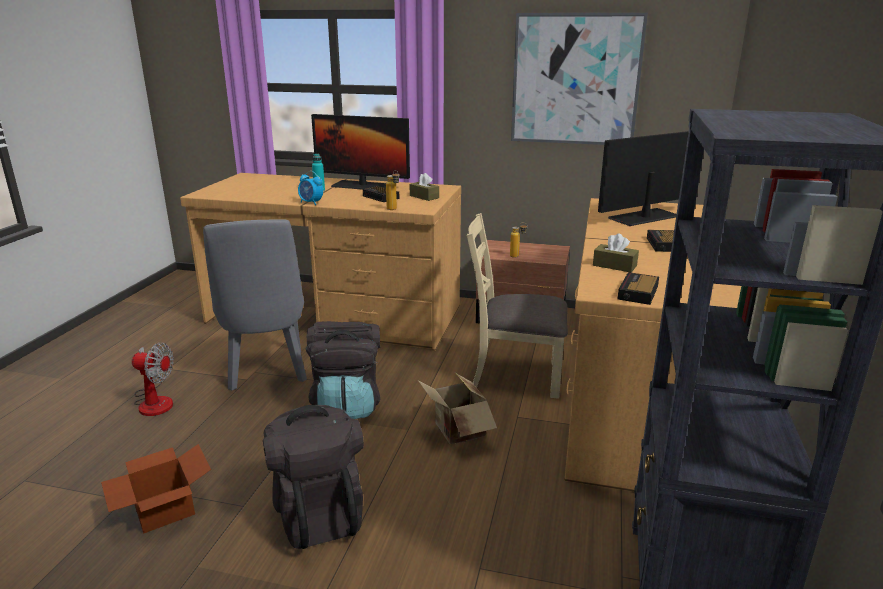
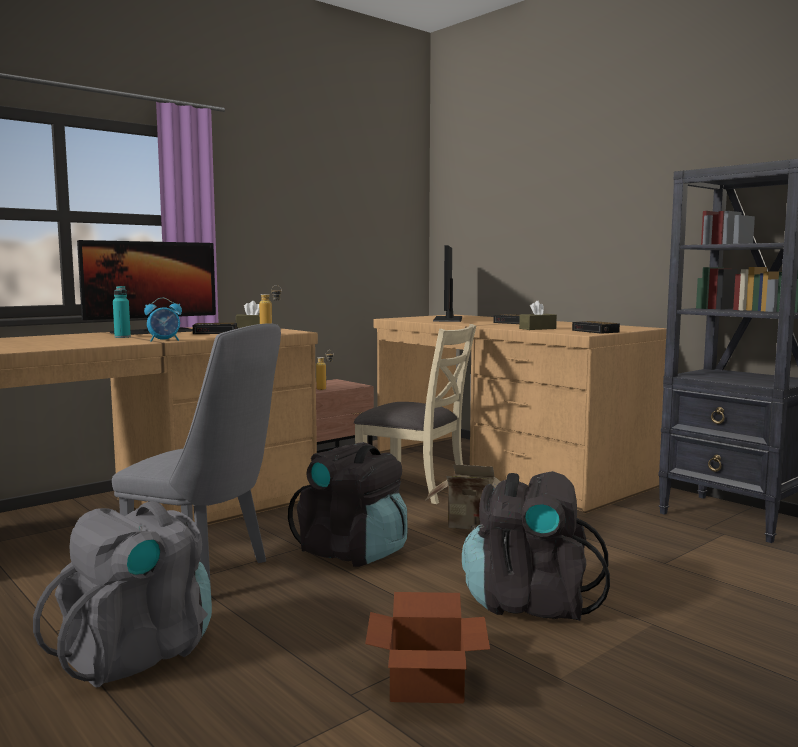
camera: 55 degrees left, 15 degrees down
fan [132,342,174,416] -> grey backpack [33,501,212,688]
beige chair [467,213,568,399] -> beige chair turned 105 degrees counterclockwise [354,324,476,504]
picture [511,13,648,145] -> none

